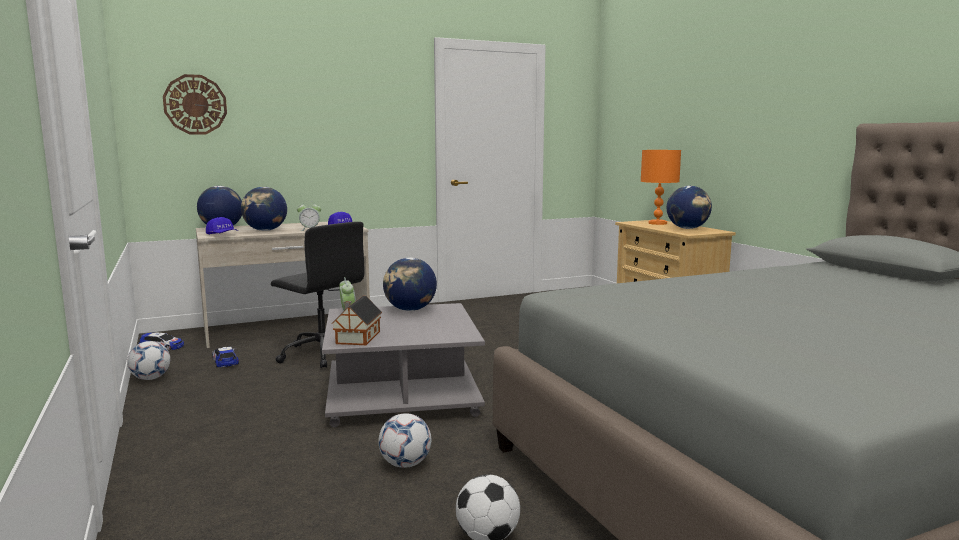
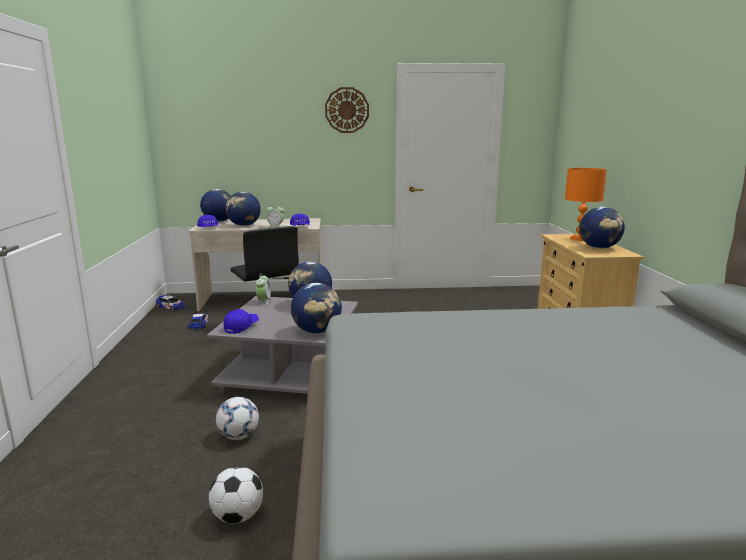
camera: 20 degrees right, 5 degrees up
football [127,341,170,380] -> none
wall clock [163,74,227,135] -> wall clock moved to [325,87,369,133]
toy house [332,296,382,345] -> blue cap [224,309,259,334]
none -> globe [291,283,342,333]

